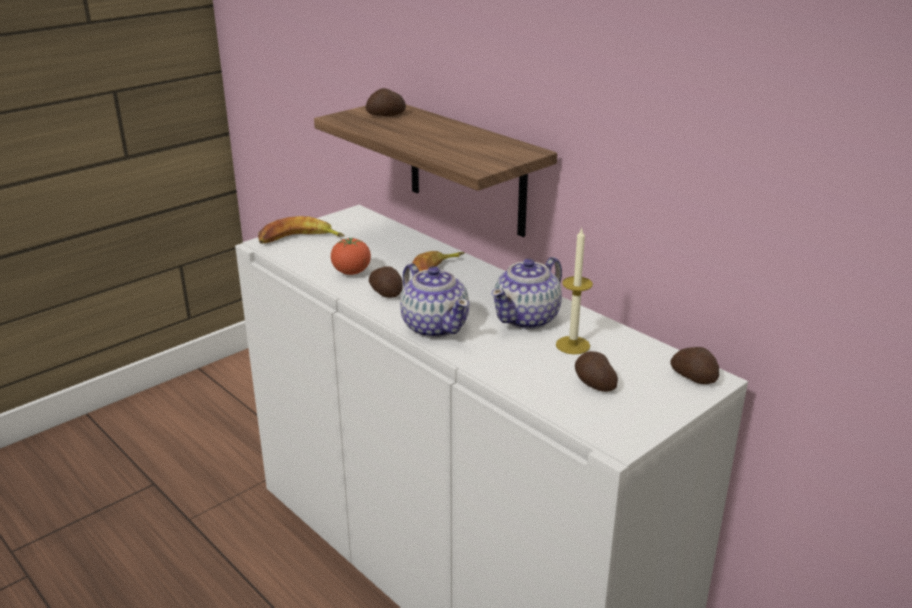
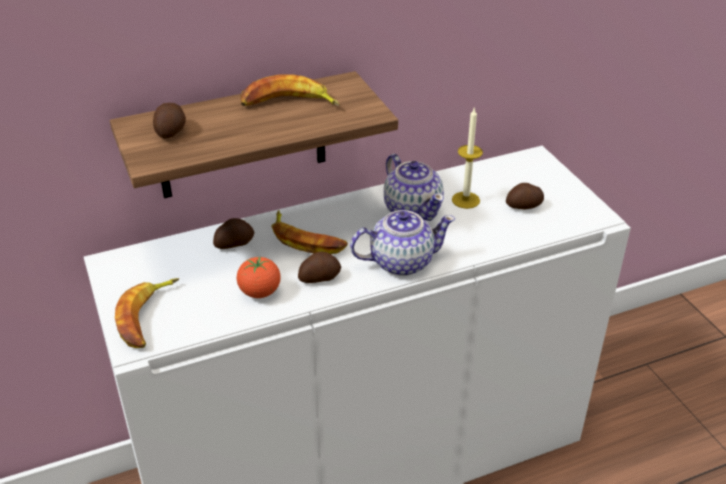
camera: 70 degrees left, 10 degrees up
potato [670,347,719,384] -> potato moved to [213,218,254,249]
none -> banana [241,74,340,106]

